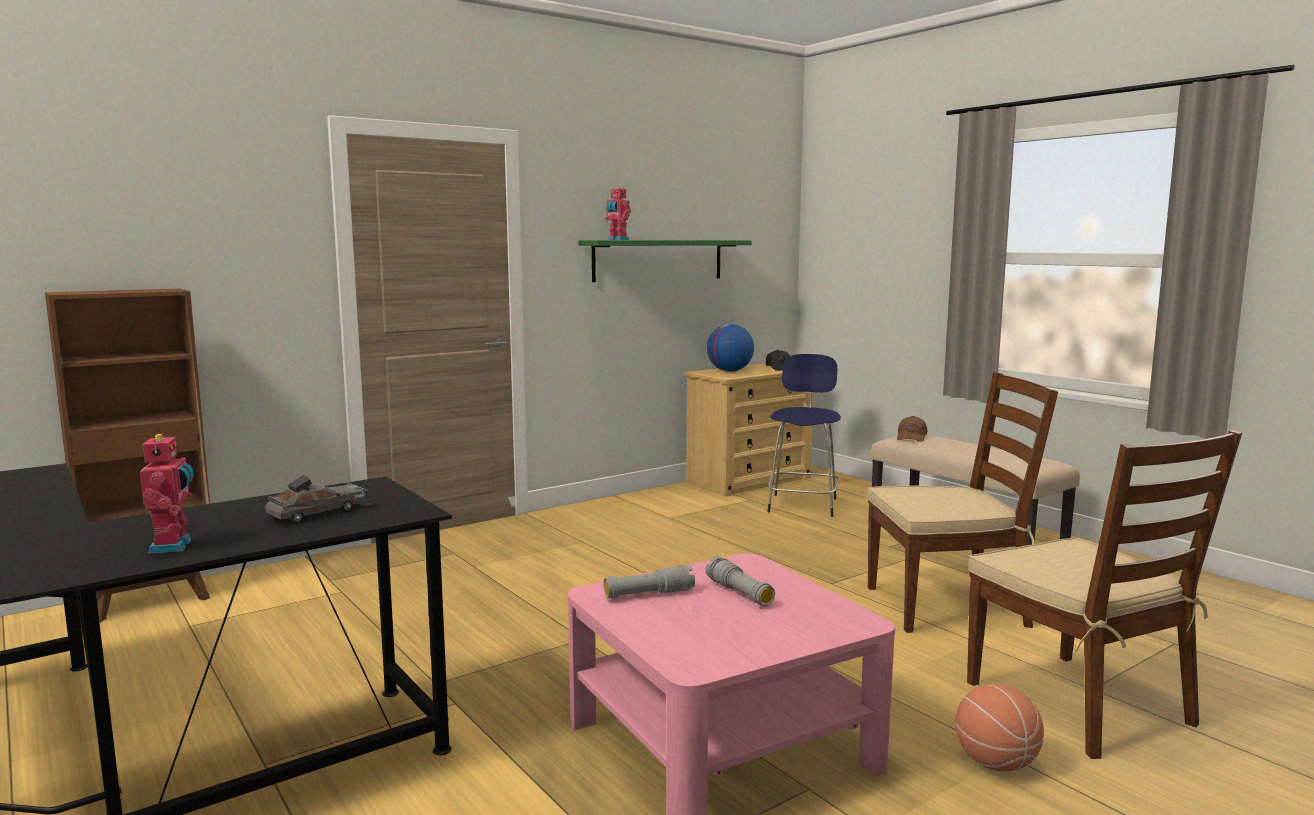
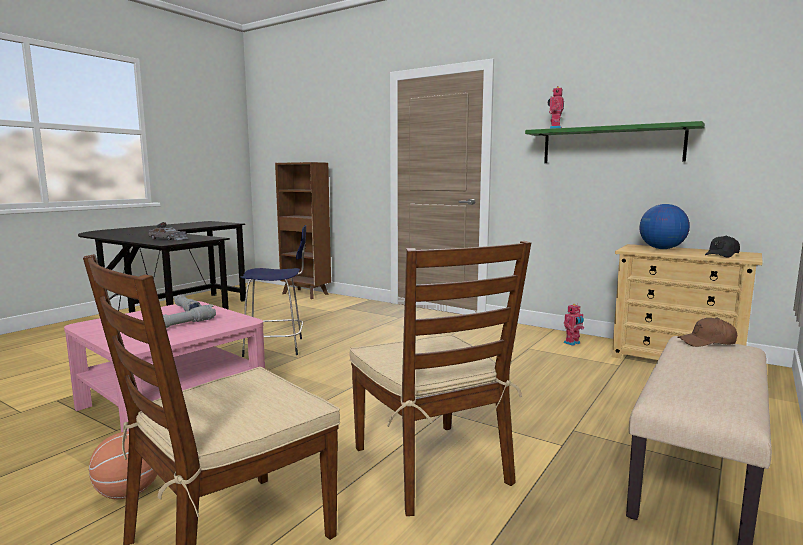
camera: 70 degrees right, 0 degrees up
toy robot [140,433,194,554] -> toy robot moved to [564,304,584,346]
blue stool [767,354,841,517] -> blue stool moved to [241,225,306,357]

